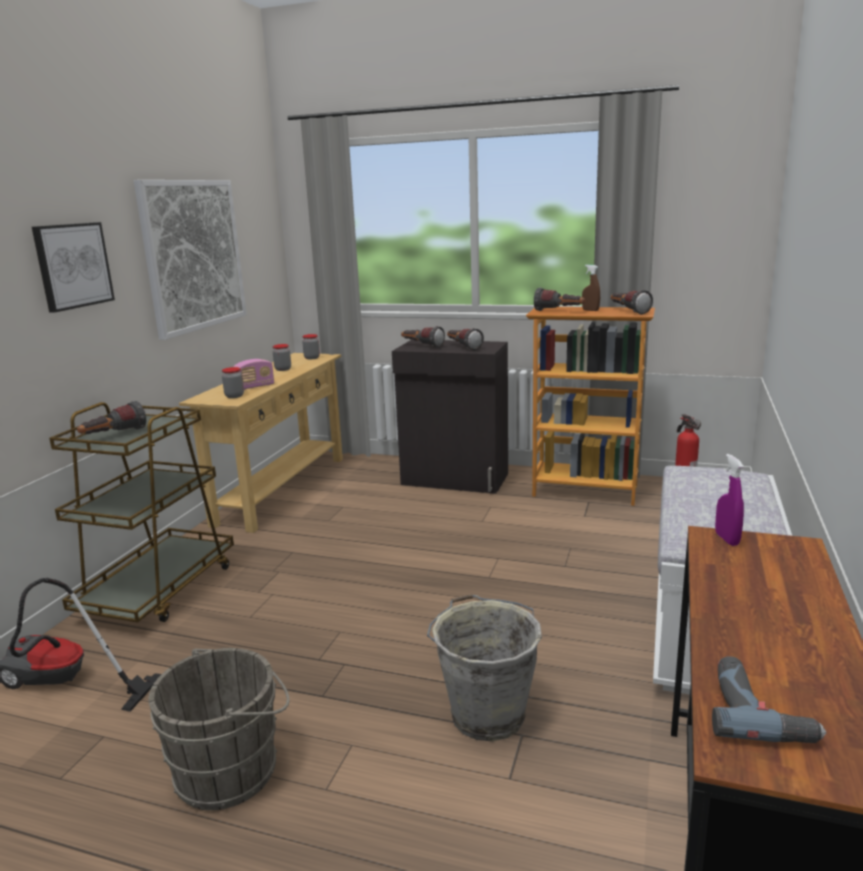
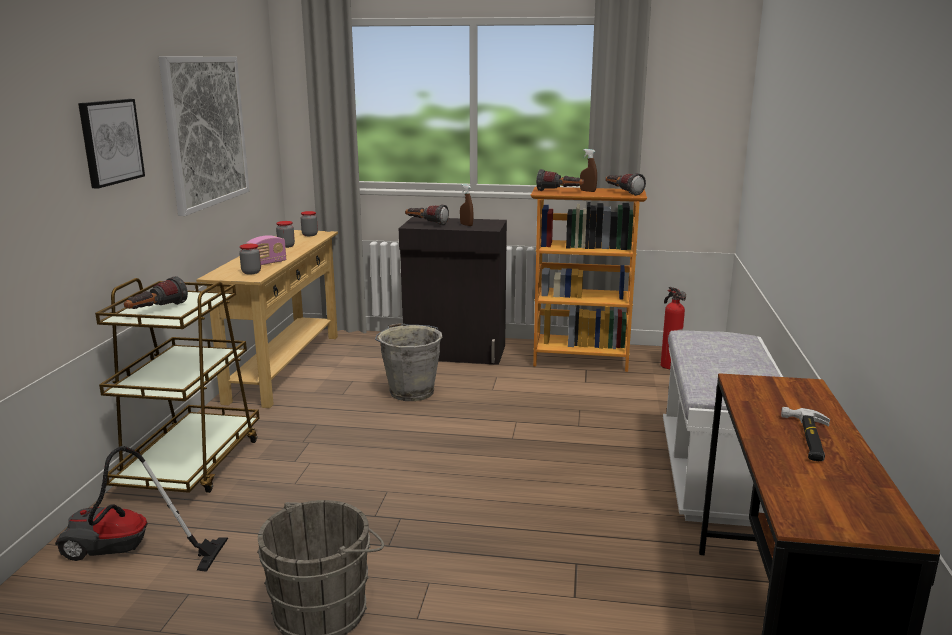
camera: 10 degrees left, 0 degrees up
grey bucket [427,594,542,741] -> grey bucket moved to [375,323,442,401]
flashlight [447,328,484,351] -> brown spray bottle [460,184,473,226]
power drill [712,656,826,743] -> none
purple spray bottle [715,454,744,546] -> none
none -> hammer [781,407,830,461]

